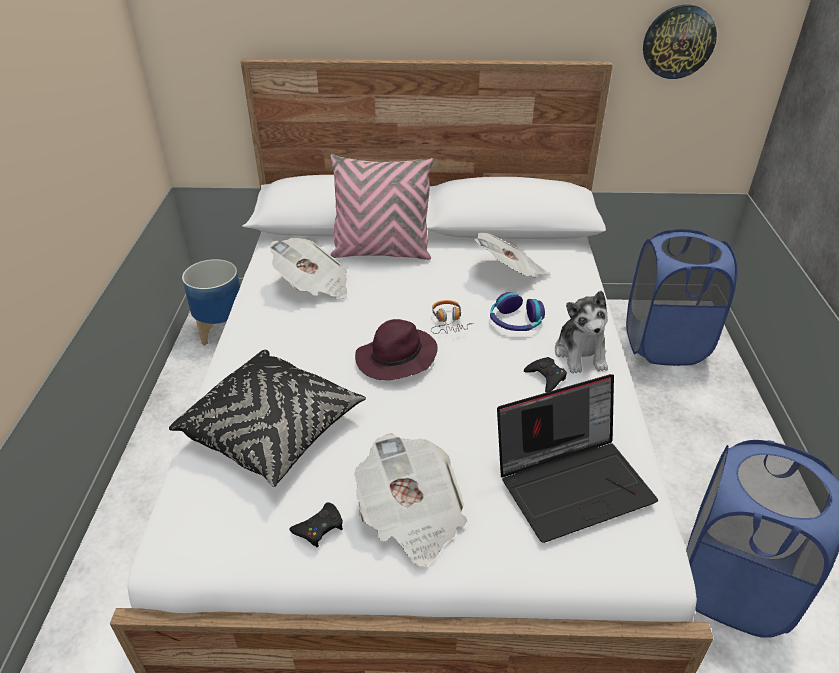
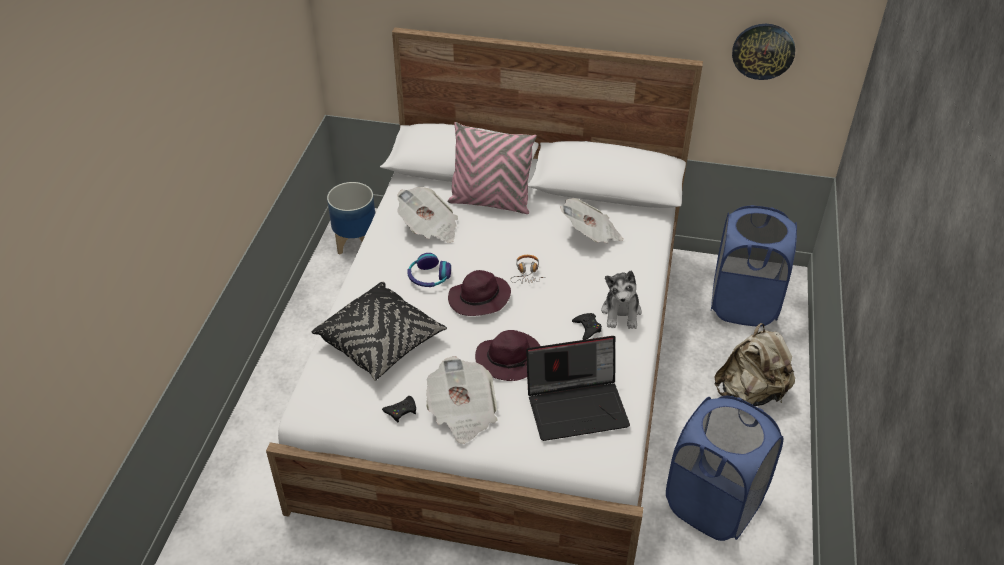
camera: 10 degrees right, 5 degrees up
headphones [490,292,545,331] -> headphones moved to [407,253,451,287]
none -> purple hat [475,330,540,381]
none -> beige backpack [714,323,795,406]

